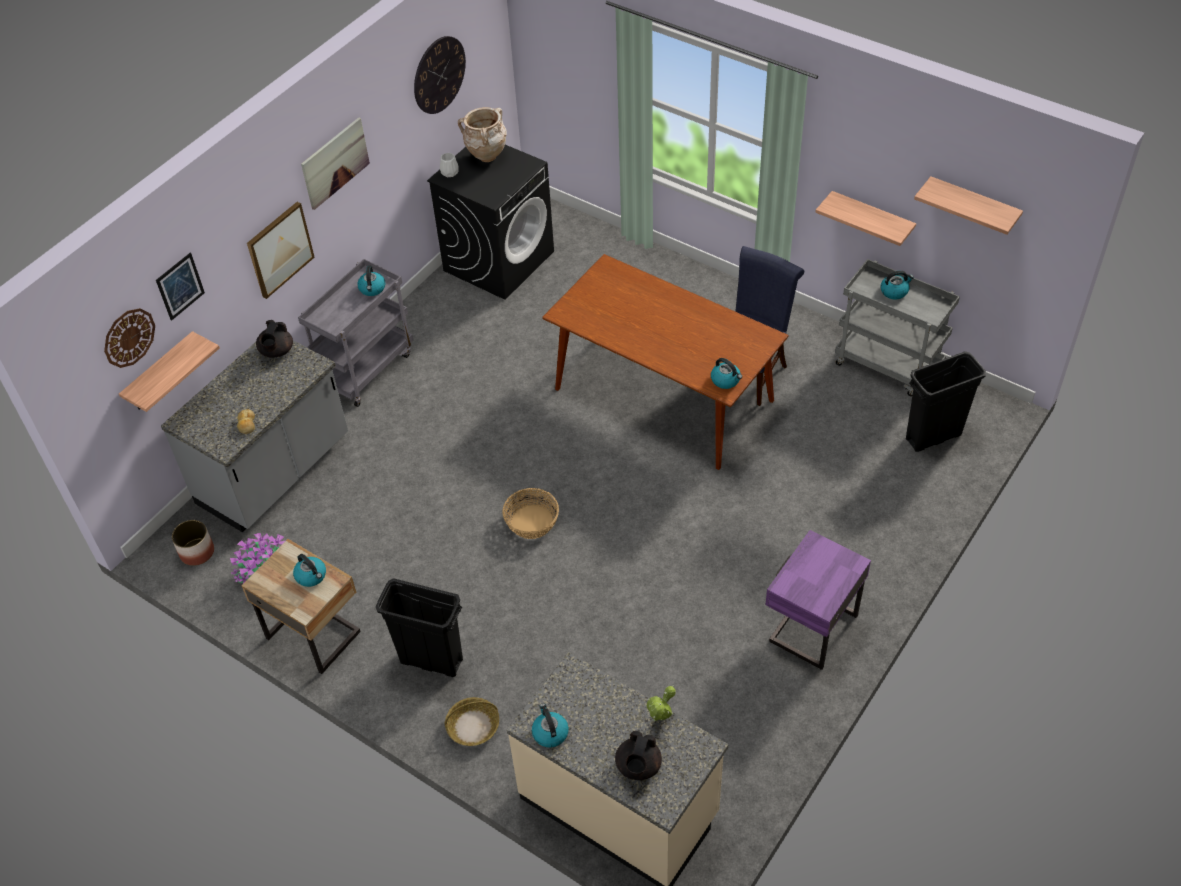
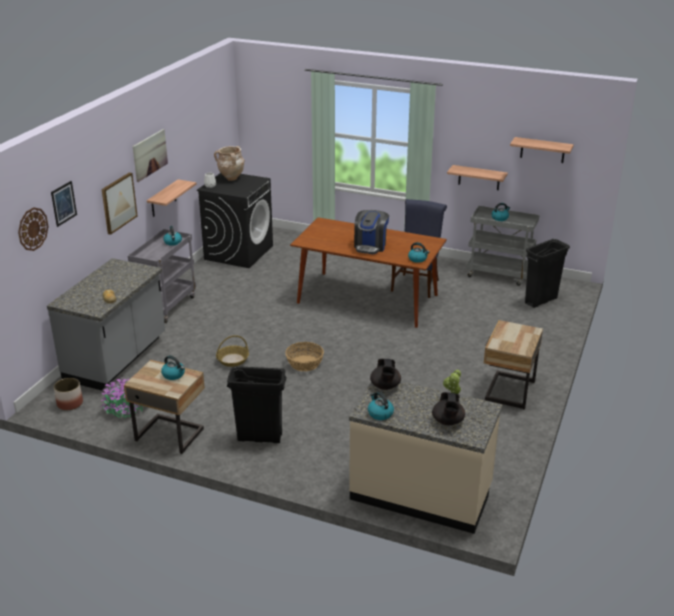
camera: 15 degrees left, 20 degrees down
shelf [119,331,220,412] -> shelf moved to [147,179,196,217]
black teapot [256,320,293,358] -> black teapot moved to [370,359,401,390]
wall clock [414,36,466,114] -> none
basket [444,697,499,746] -> basket moved to [216,335,249,367]
purple nightstand [765,530,871,670] -> beige nightstand [484,320,543,409]
none -> coffee machine [354,210,389,254]

